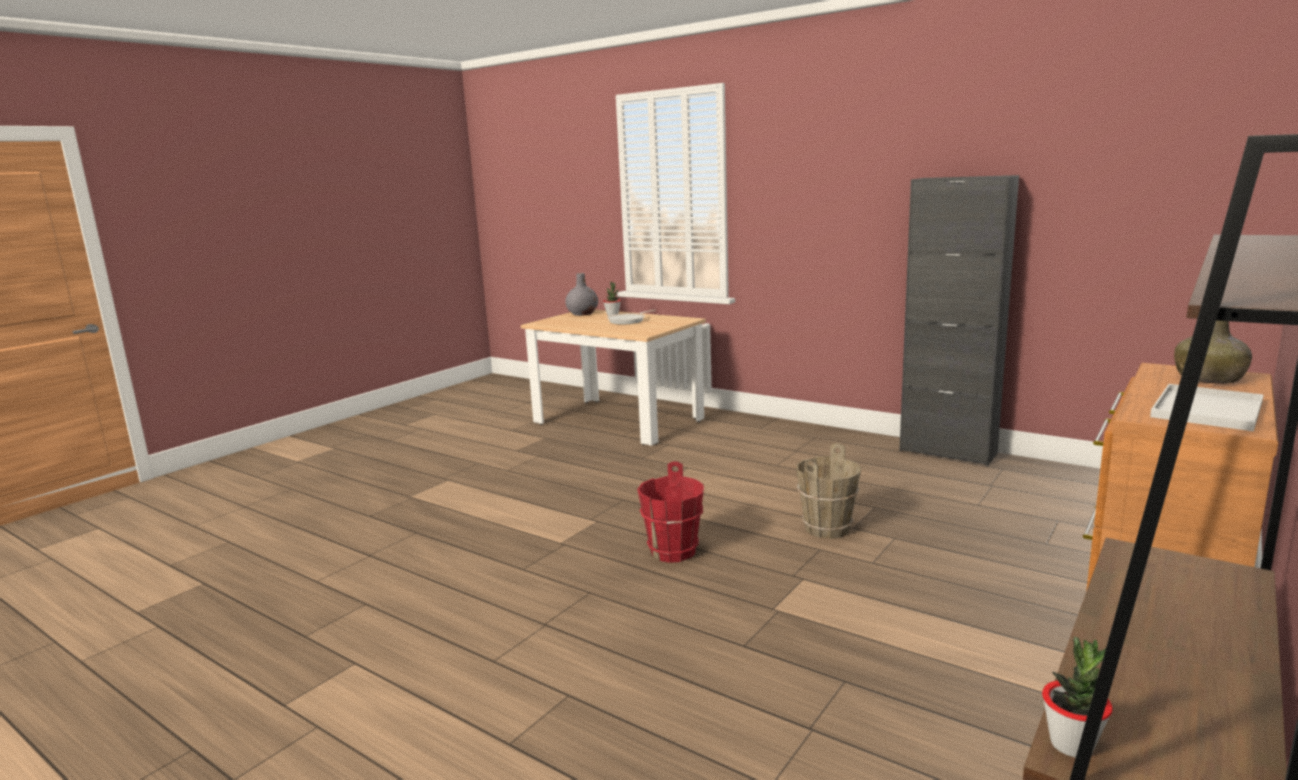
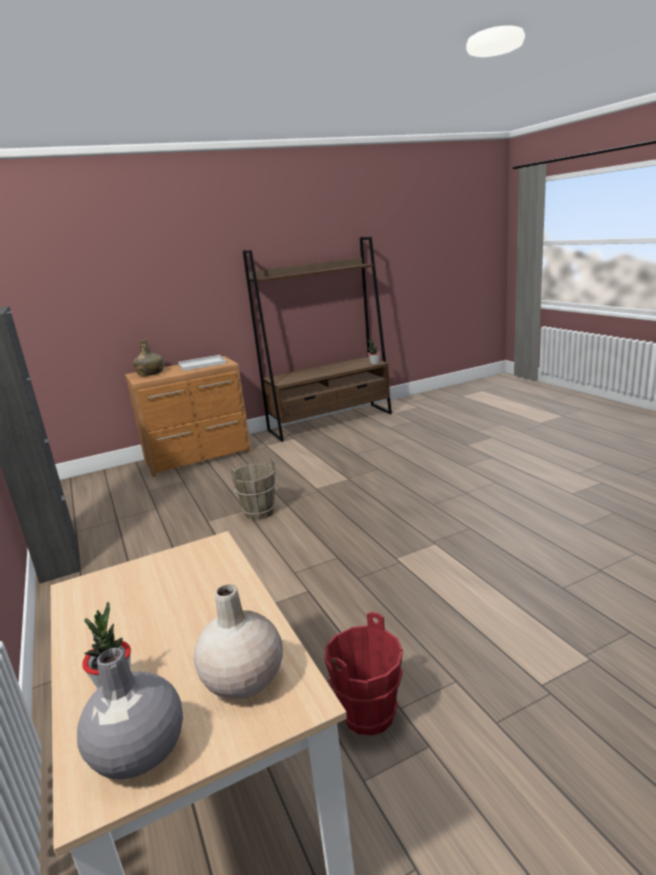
camera: 150 degrees left, 5 degrees up
frying pan [607,310,656,324] -> none
red bucket [637,462,704,563] -> red bucket moved to [324,612,403,736]
none -> beige vase [194,585,283,699]

